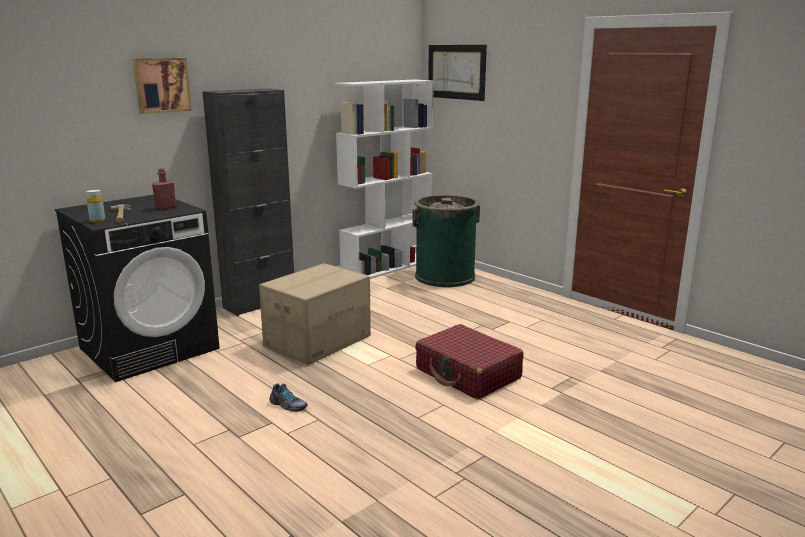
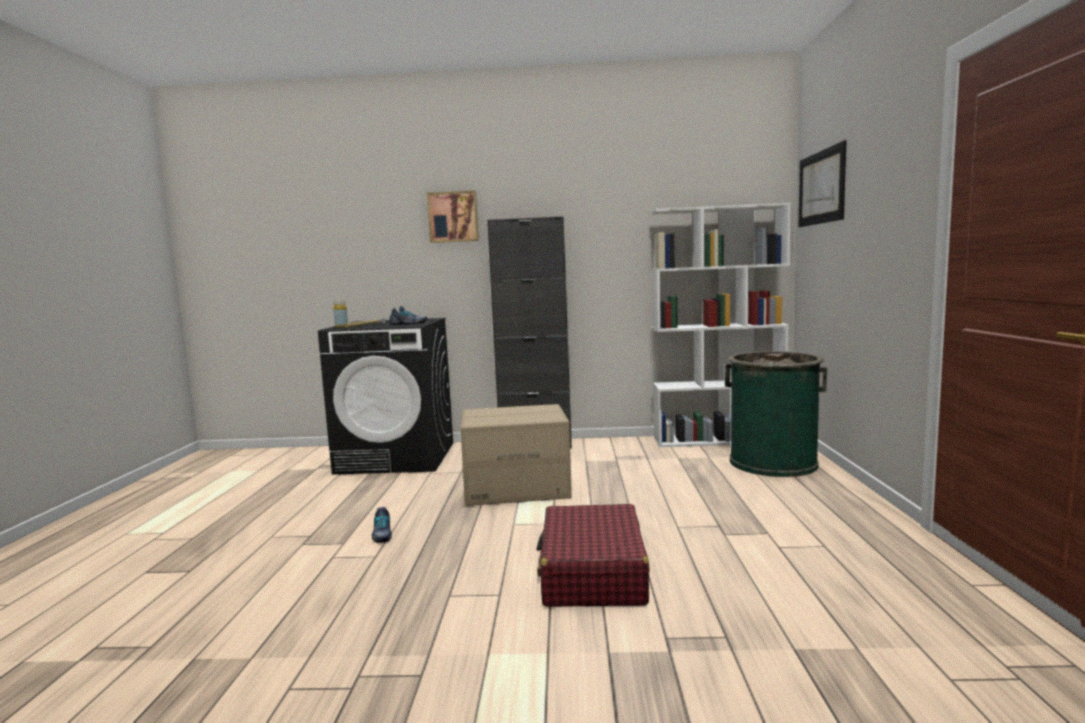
camera: 45 degrees right, 10 degrees down
red bottle [152,168,176,210] -> shoe [389,306,427,325]

